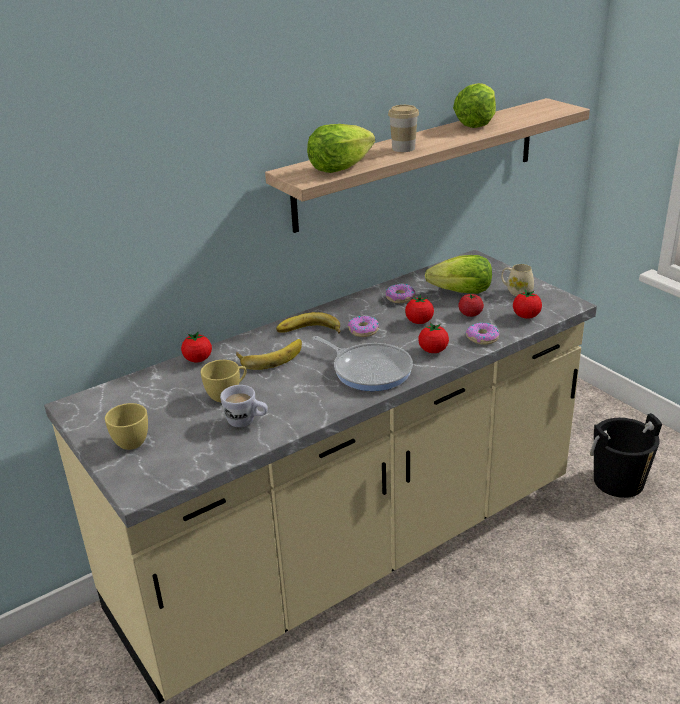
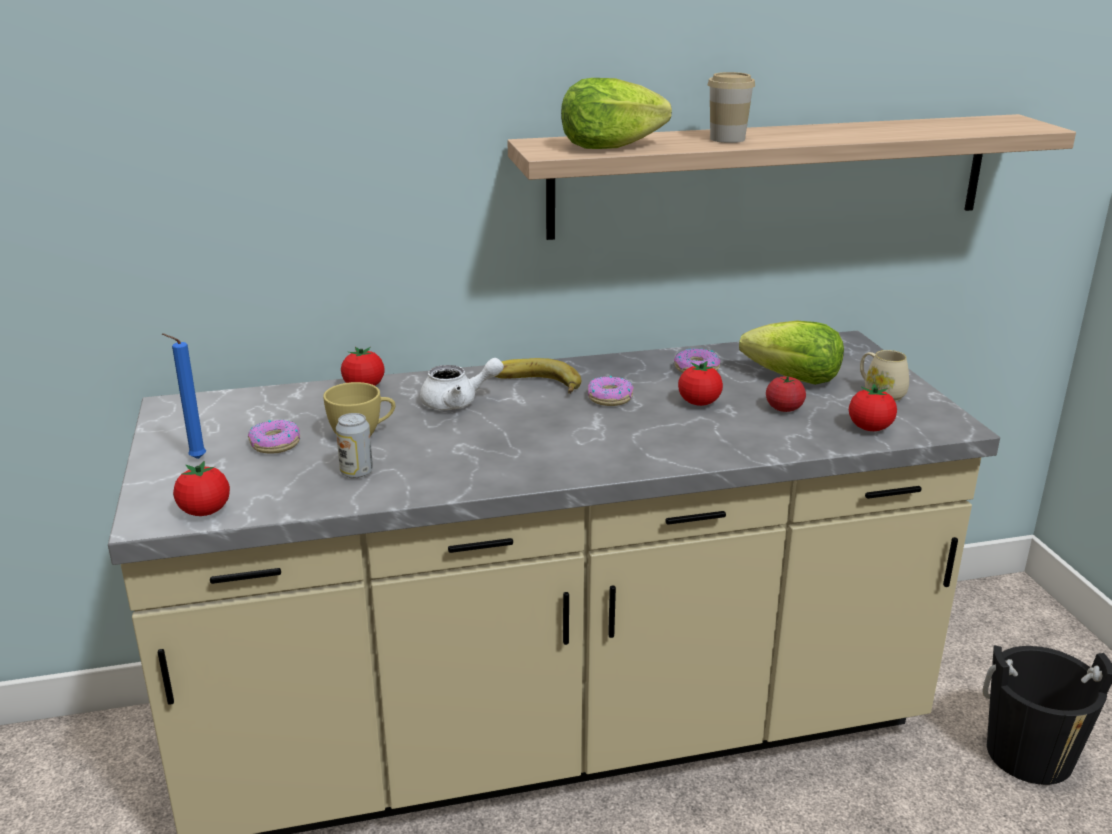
camera: 20 degrees right, 5 degrees down
yellow cup [105,403,148,450] -> blue candle [162,333,206,459]
white mug [220,385,268,427] -> can [336,413,373,479]
banana [236,339,302,370] -> white teapot [420,358,504,410]
frying pan [312,336,413,391] -> none
tomato [418,322,449,353] -> tomato moved to [173,461,230,516]
lettuce [453,83,496,128] -> none
donut [466,323,499,345] -> donut moved to [248,420,300,454]

